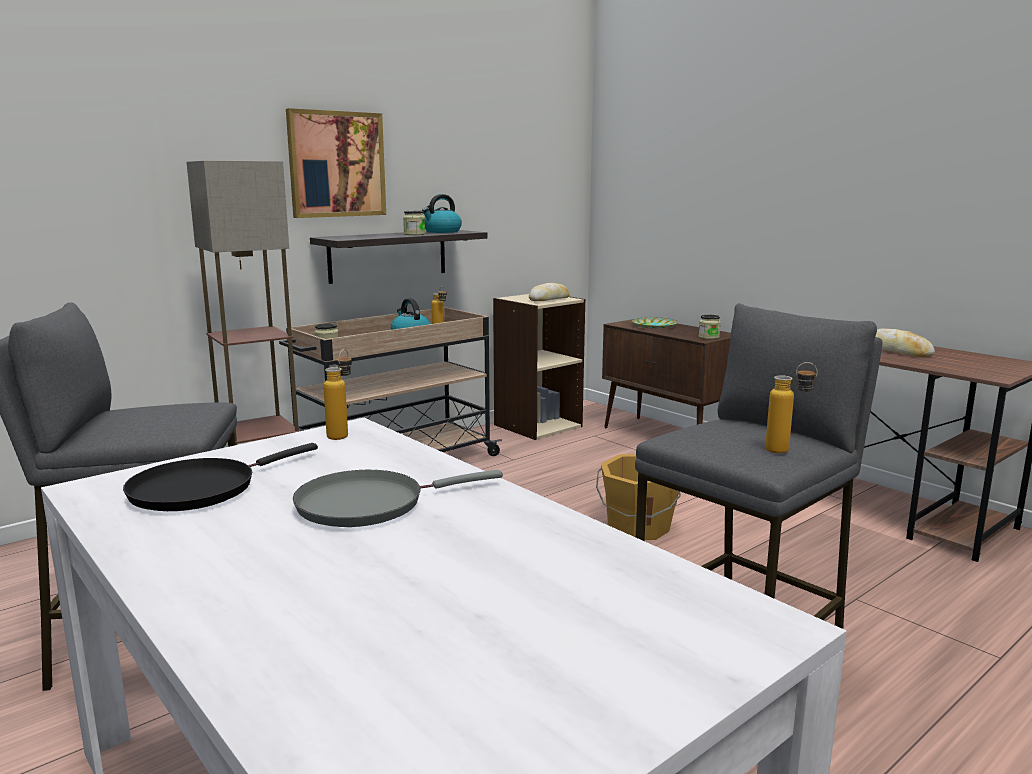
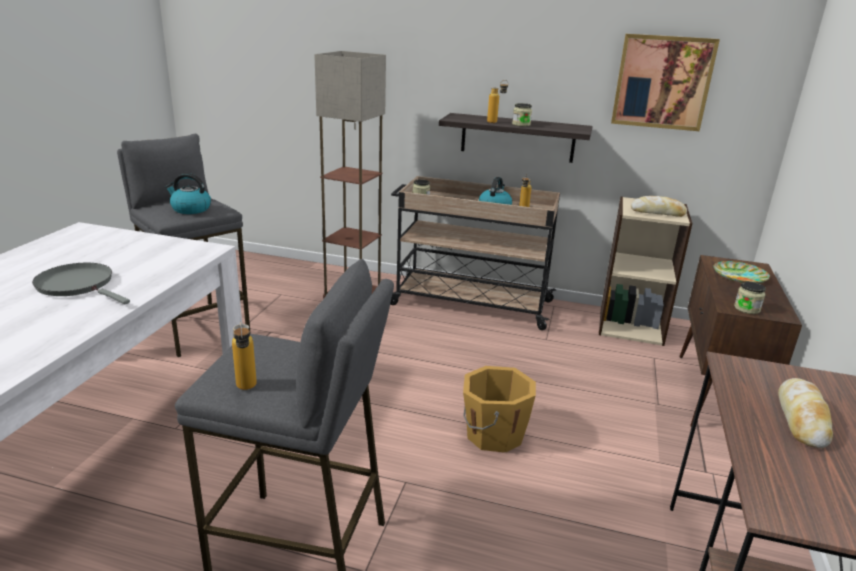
camera: 55 degrees right, 10 degrees up
black frying pan [123,443,318,511] -> none
picture [286,108,386,218] -> picture moved to [611,34,720,131]
bottle [323,349,352,440] -> bottle moved to [487,80,508,123]
kettle [422,194,462,233] -> kettle moved to [165,173,211,214]

